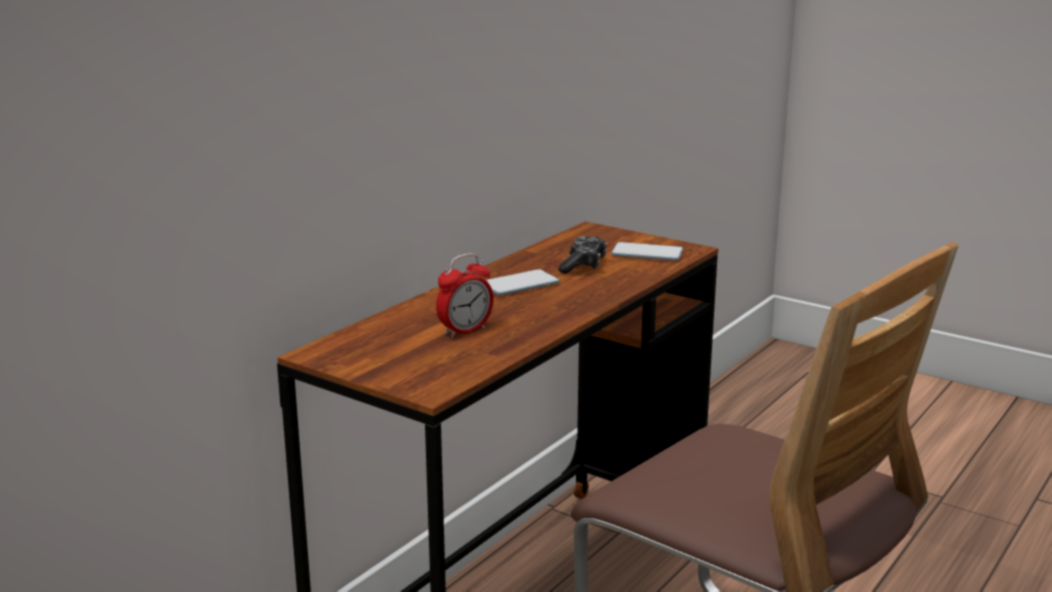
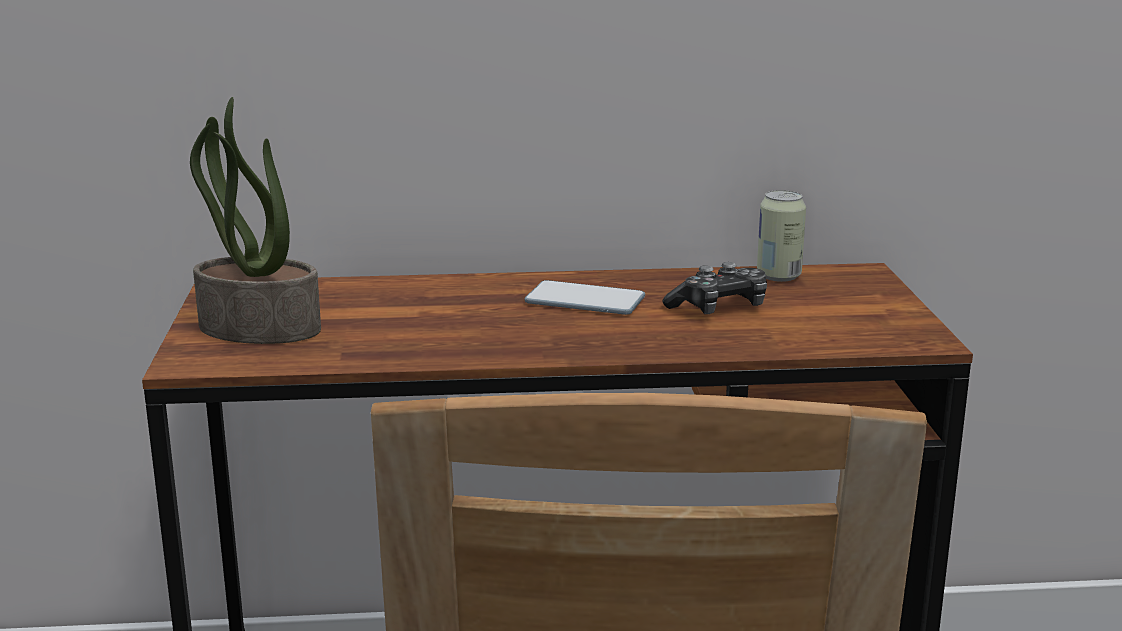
camera: 50 degrees right, 0 degrees up
alarm clock [436,253,494,338] -> none
phone [611,242,683,261] -> none
none -> potted plant [190,97,321,344]
none -> can [757,190,806,282]

